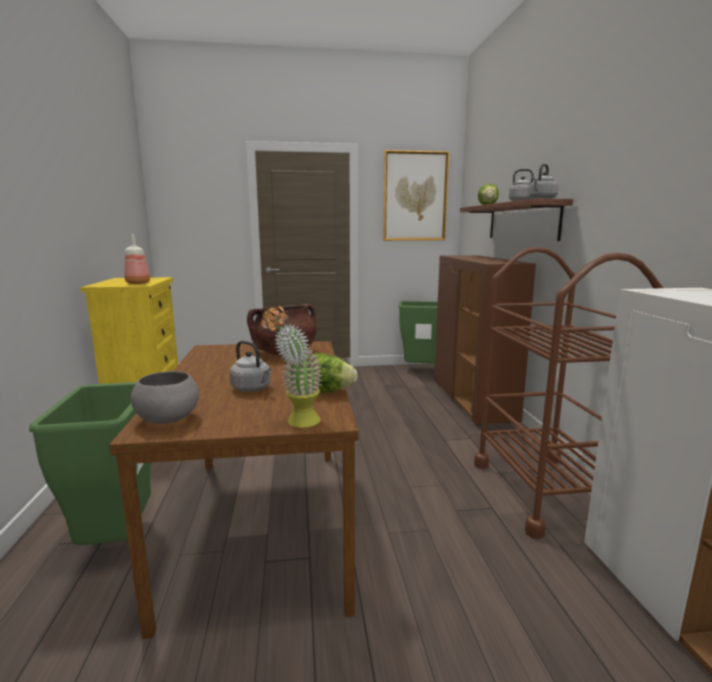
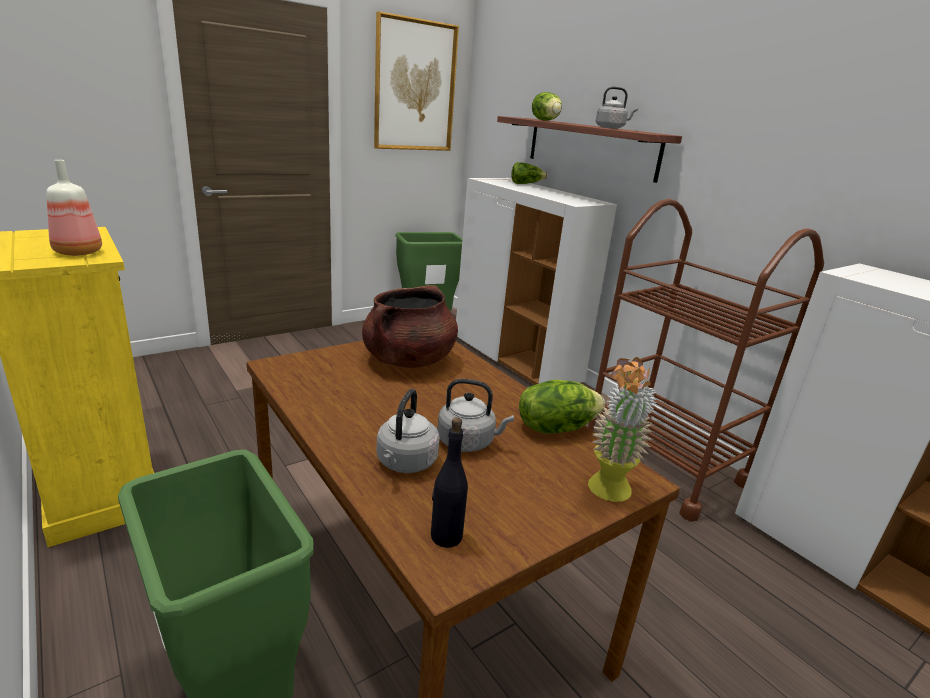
camera: 30 degrees left, 10 degrees up
grey bowl [131,371,199,424] -> black bottle [431,417,468,548]
brown cabinet [434,255,536,426] -> white cabinet [456,178,617,385]
grey kettle [529,164,559,199] -> grey kettle moved to [377,389,440,473]
none -> lettuce [511,162,548,184]

